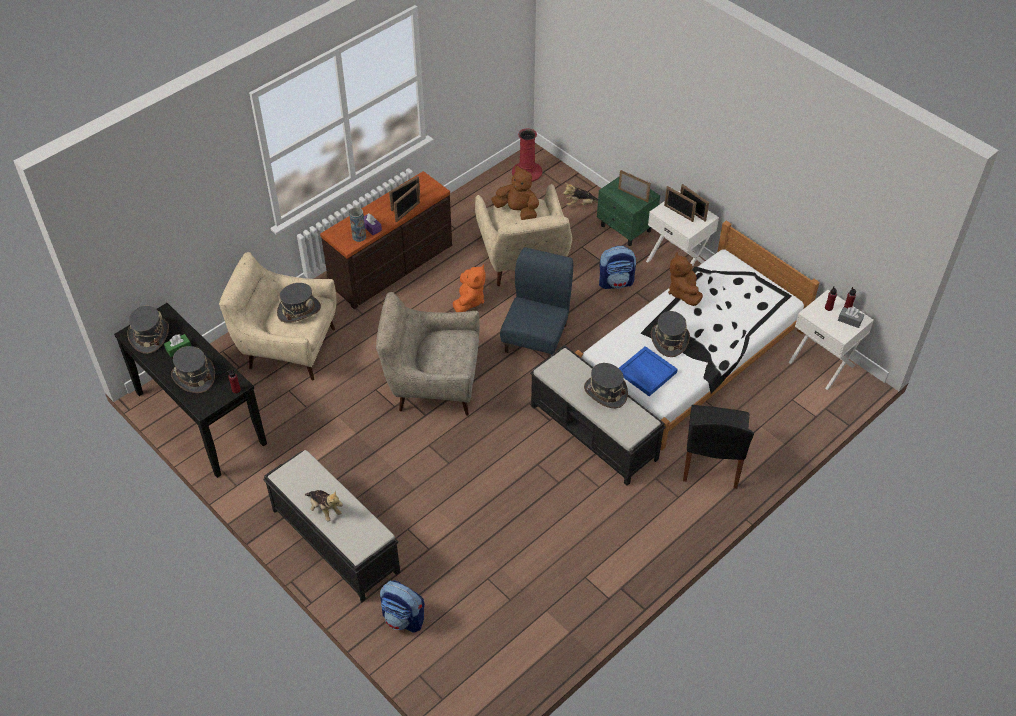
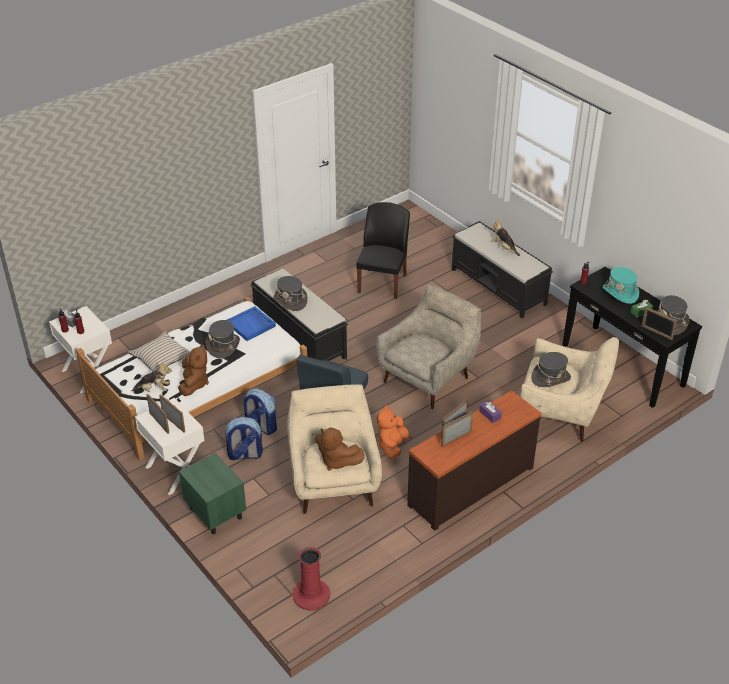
camera: 175 degrees left, 10 degrees down
grey hat [171,346,215,393] -> turquoise hat [603,267,639,304]
vase [349,207,366,242] -> none
beige armchair [376,292,480,416] -> beige armchair turned 60 degrees counterclockwise [376,284,481,409]
backpack [380,580,425,633] -> backpack moved to [243,389,277,435]
plush toy [563,183,598,206] -> plush toy moved to [132,361,172,392]
picture frame [618,170,651,202] -> picture frame moved to [642,307,677,340]
black chair [683,405,754,489] -> black chair moved to [356,202,410,299]
none -> beige pillow [128,331,191,372]

